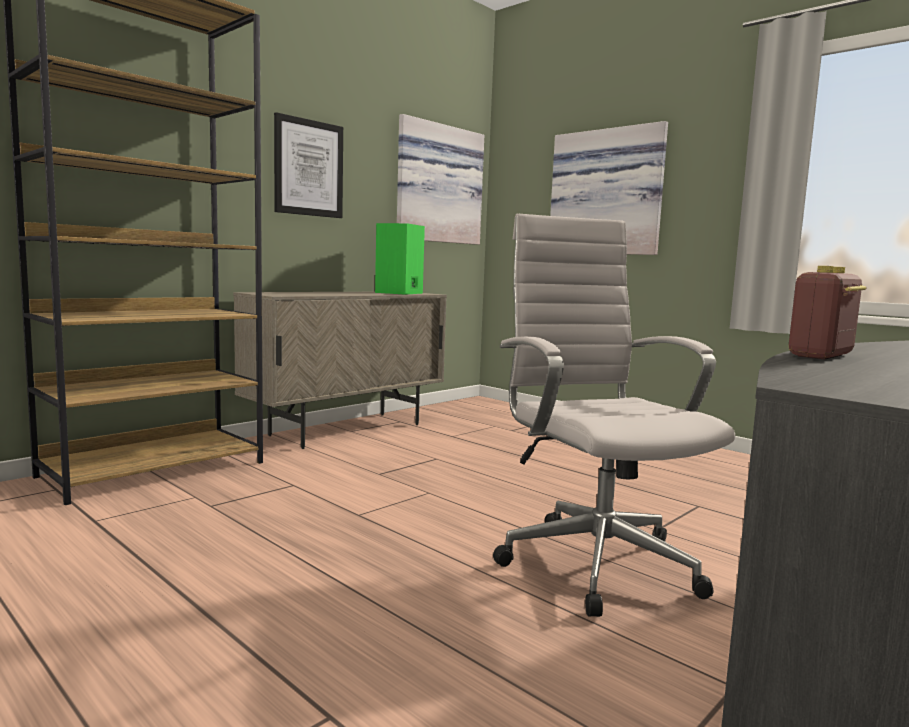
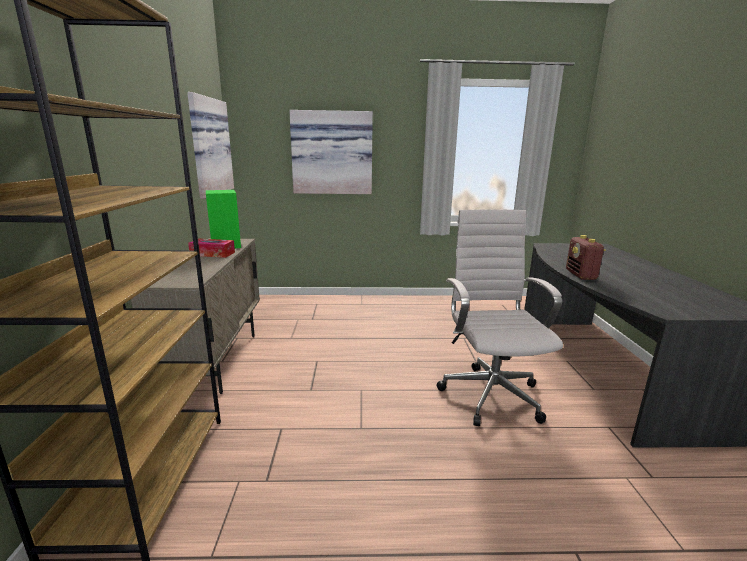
camera: 45 degrees left, 10 degrees up
picture [274,112,343,218] -> none
white office chair [493,214,735,617] -> white office chair turned 60 degrees clockwise [437,210,563,426]
none -> tissue box [188,239,235,258]

